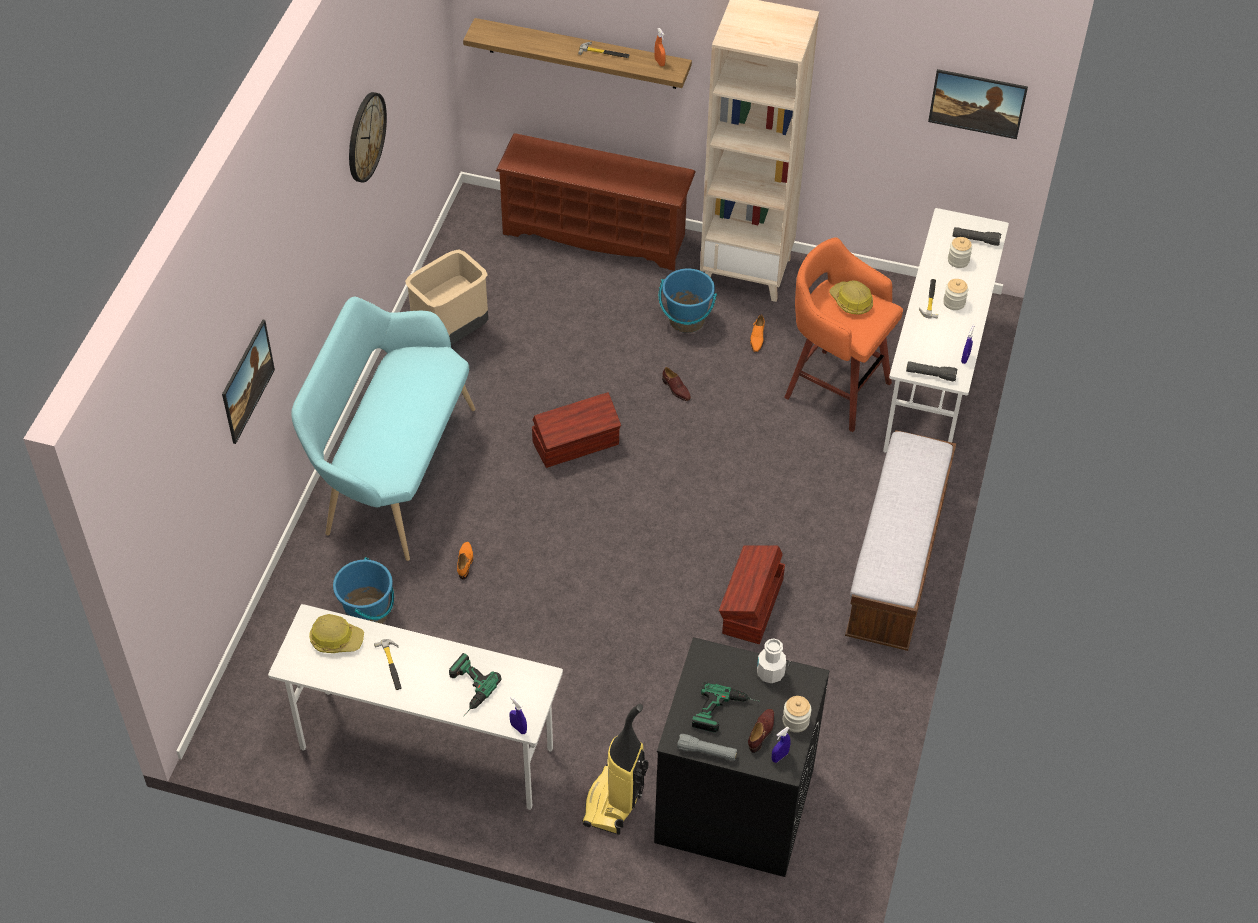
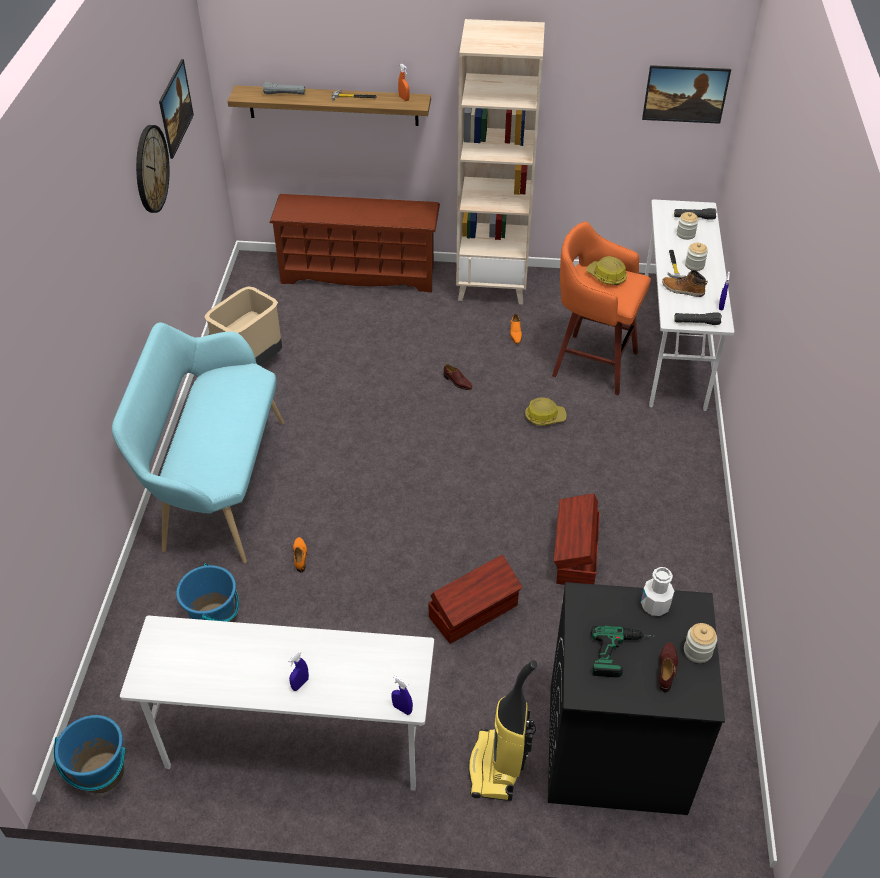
camera: 10 degrees left, 5 degrees down
picture [222,320,275,444] -> picture moved to [159,59,194,159]
hard hat [309,614,364,653] -> hard hat moved to [525,398,566,425]
hammer [374,639,402,690] -> none
power drill [449,653,501,716] -> none
brown storage box [532,392,621,468] -> brown storage box moved to [429,554,523,644]
blue bucket [659,268,717,333] -> blue bucket moved to [54,715,125,793]
grey flashlight [677,734,737,761] -> grey flashlight moved to [263,82,305,94]
blue spray bottle [772,726,791,763] -> blue spray bottle moved to [288,651,309,691]
bench [845,430,956,651] -> none
none -> boot [662,270,708,297]

